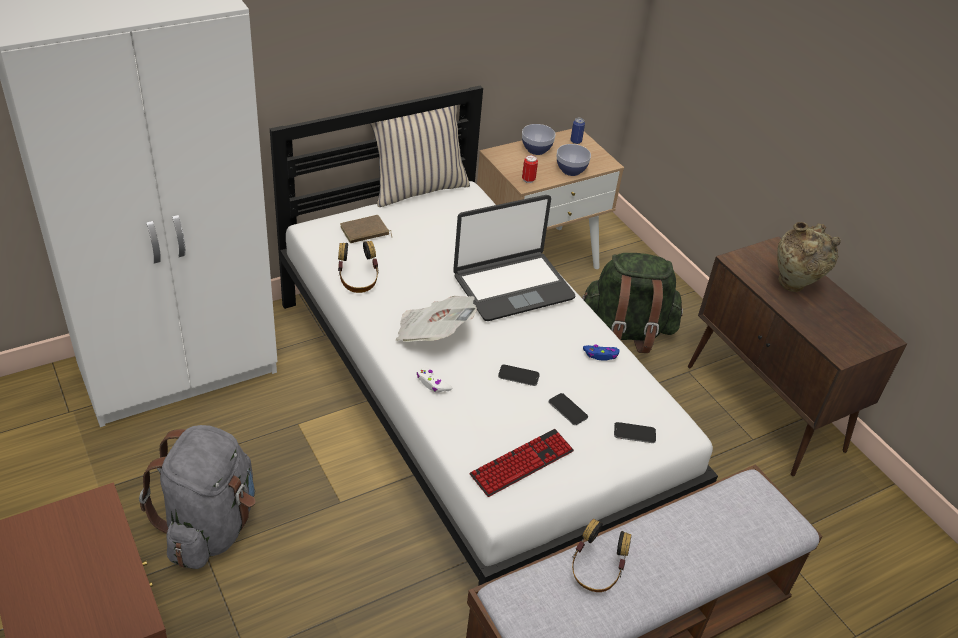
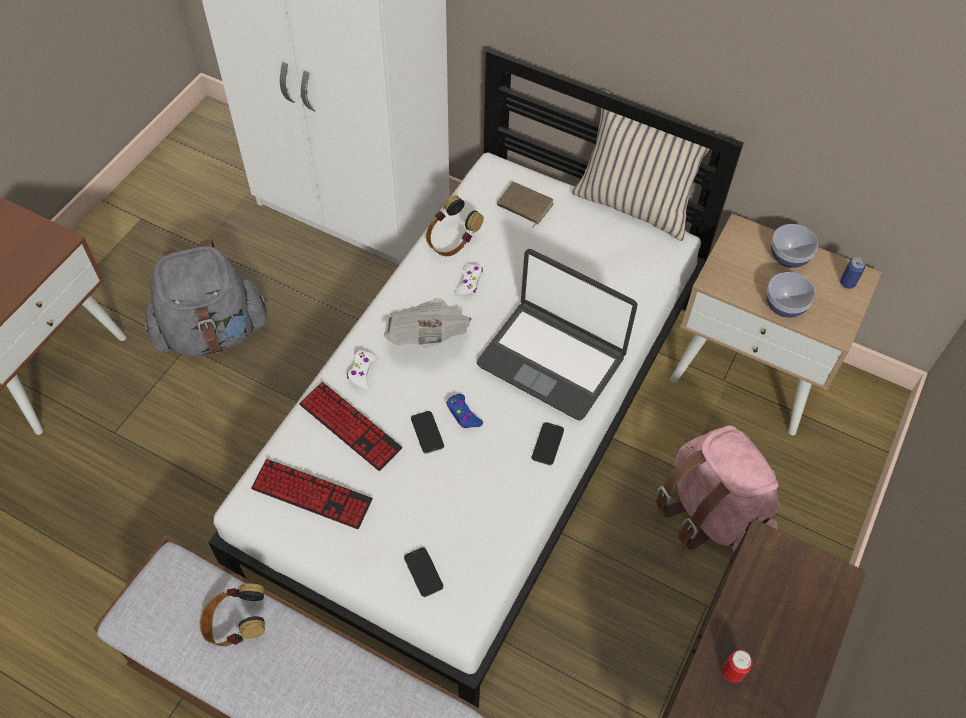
camera: 60 degrees right, 15 degrees up
can [522,155,538,183] -> can moved to [722,649,753,683]
phone [549,393,588,425] -> phone moved to [532,422,564,465]
green backpack [582,253,683,353] -> pink backpack [656,425,779,552]
blue game controller [583,344,619,361] -> blue game controller moved to [446,394,483,428]
beige vase [777,222,841,292] -> none
none -> keyboard [299,382,402,471]
none -> white game controller [455,264,483,296]

